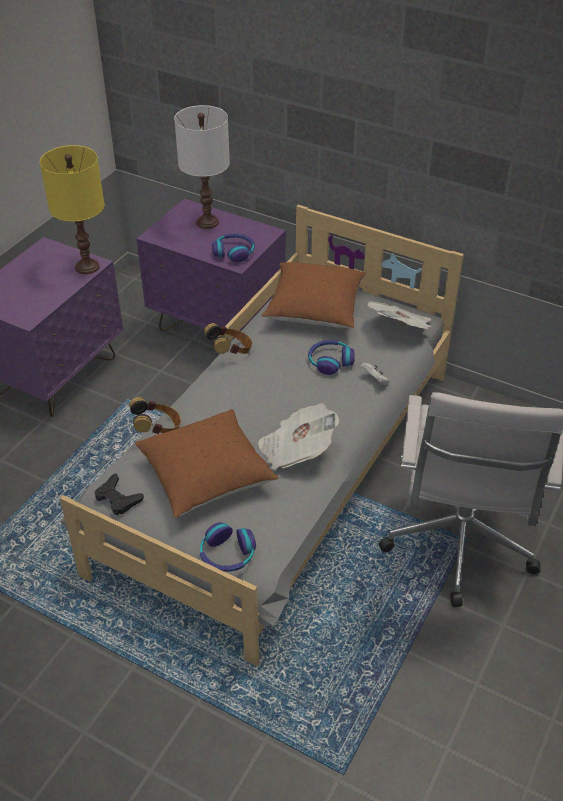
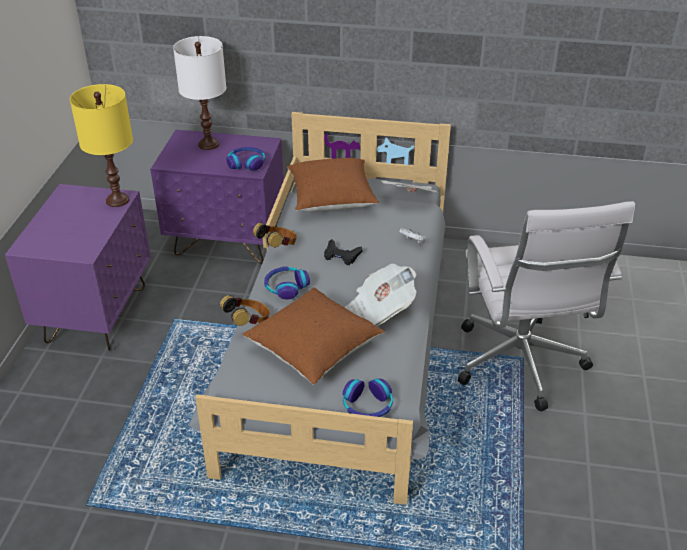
camera: 20 degrees left, 5 degrees down
black game controller [94,473,144,515] -> black game controller moved to [324,239,362,265]
headphones [308,340,355,375] -> headphones moved to [264,267,310,299]

